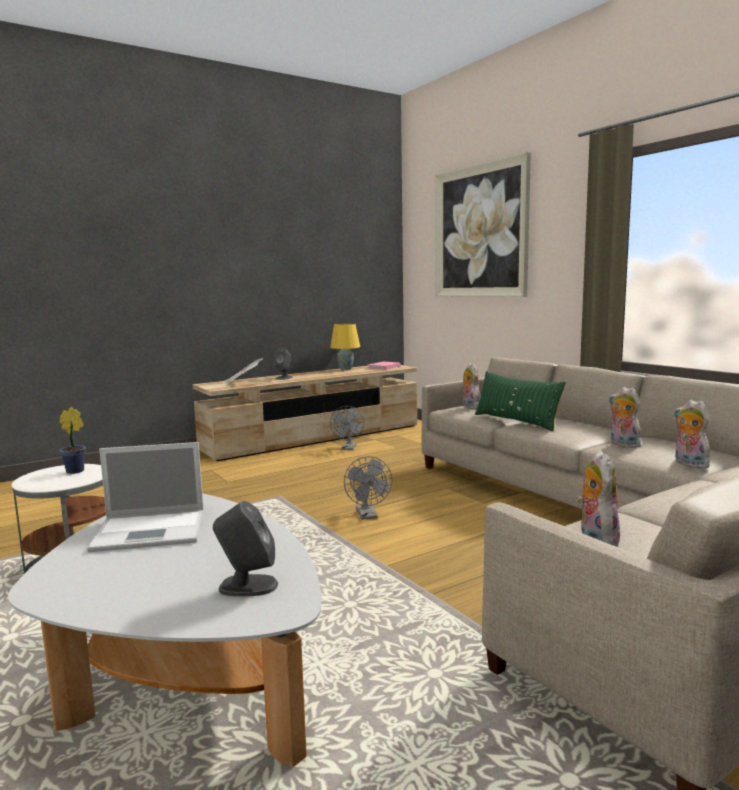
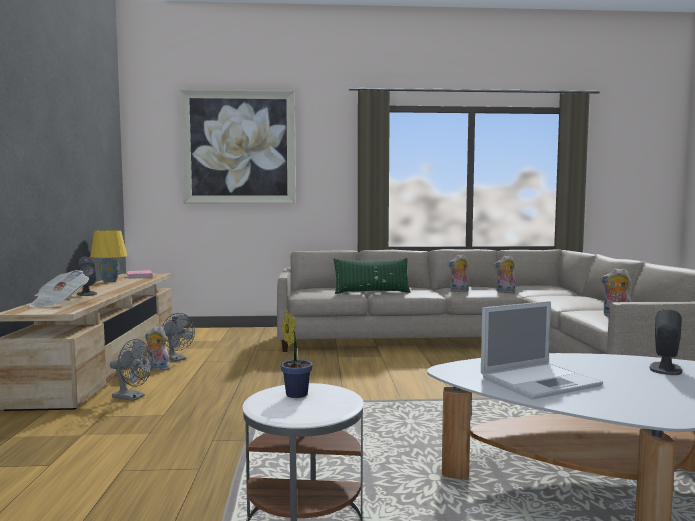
camera: 60 degrees left, 5 degrees down
laptop [87,442,204,552] -> laptop turned 45 degrees clockwise [481,301,603,400]
grey fan [344,456,392,520] -> grey fan moved to [110,339,153,401]
plush toy [461,363,480,409] -> plush toy moved to [145,326,170,371]

